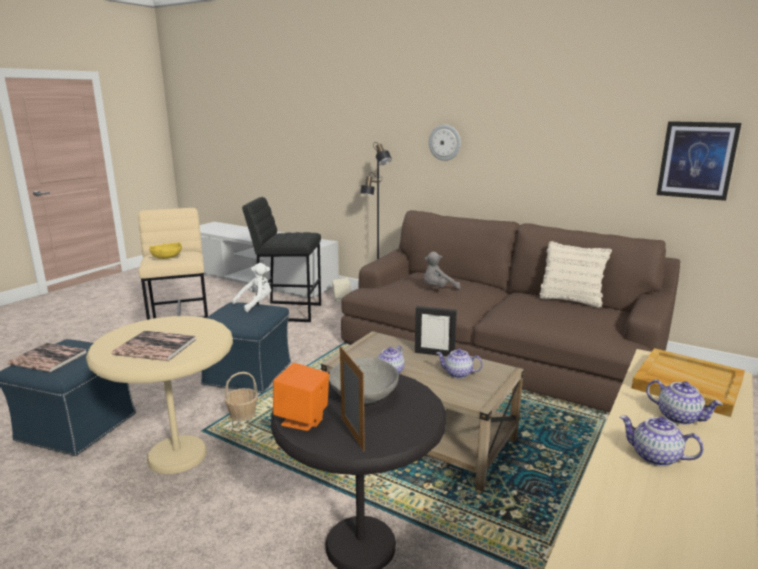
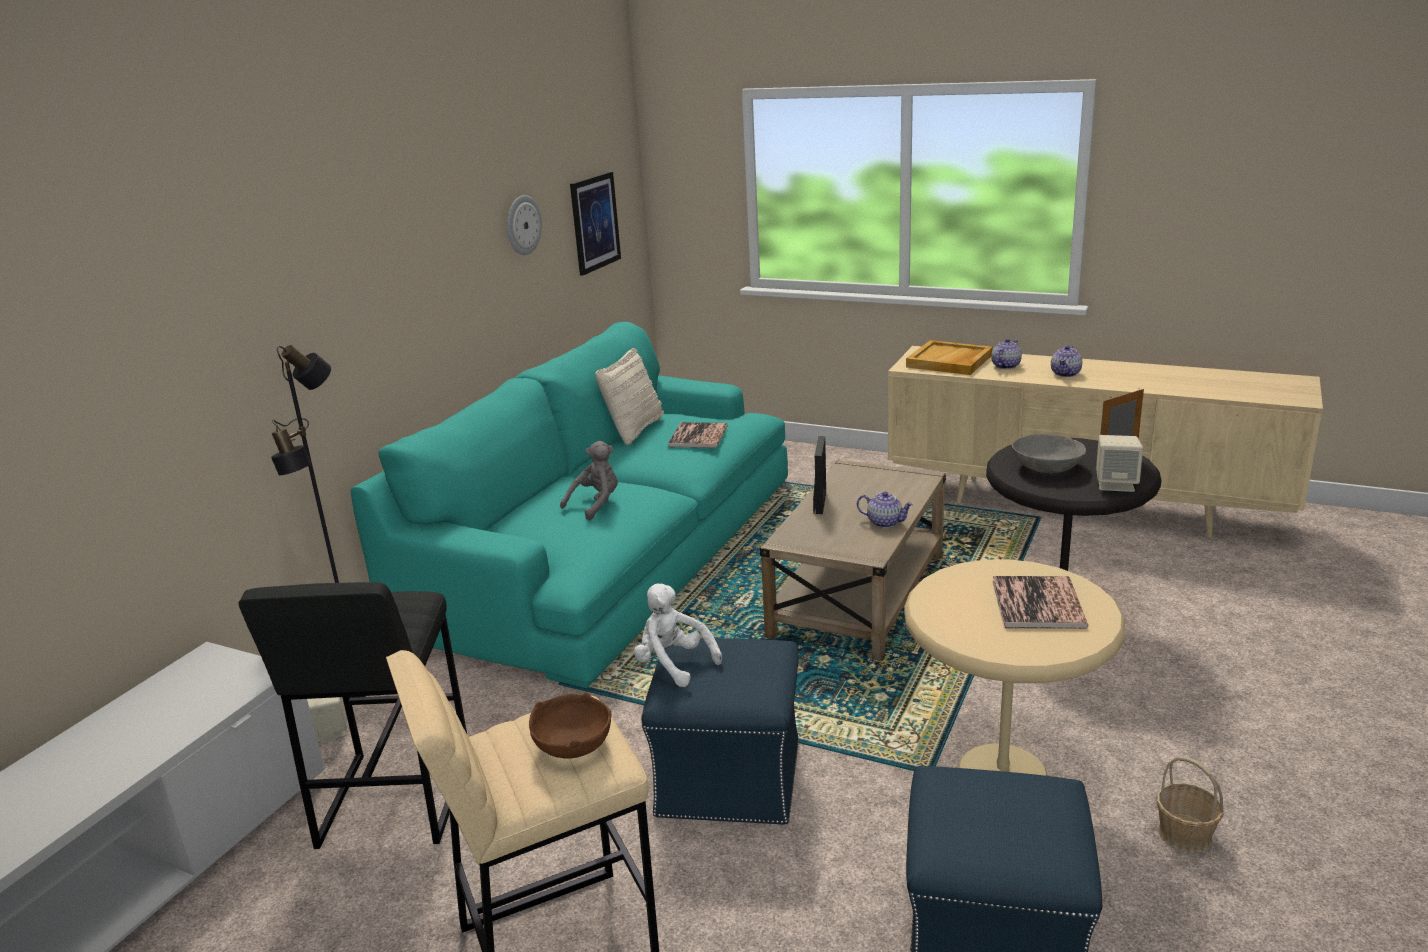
camera: 95 degrees left, 5 degrees up
book [8,343,87,372] -> book moved to [668,422,728,448]
yellow bowl [149,242,182,259] -> brown bowl [529,693,611,759]
basket [224,372,258,421] -> basket moved to [1156,756,1224,853]
orange speaker [273,363,329,431] -> beige speaker [1096,435,1143,492]
brown sofa [341,210,680,413] -> turquoise sofa [351,322,788,688]
grey plush toy [424,252,461,289] -> grey plush toy turned 105 degrees counterclockwise [560,441,618,520]
wall clock [429,125,461,161] -> wall clock moved to [507,195,542,255]
teapot [436,348,483,379] -> none

